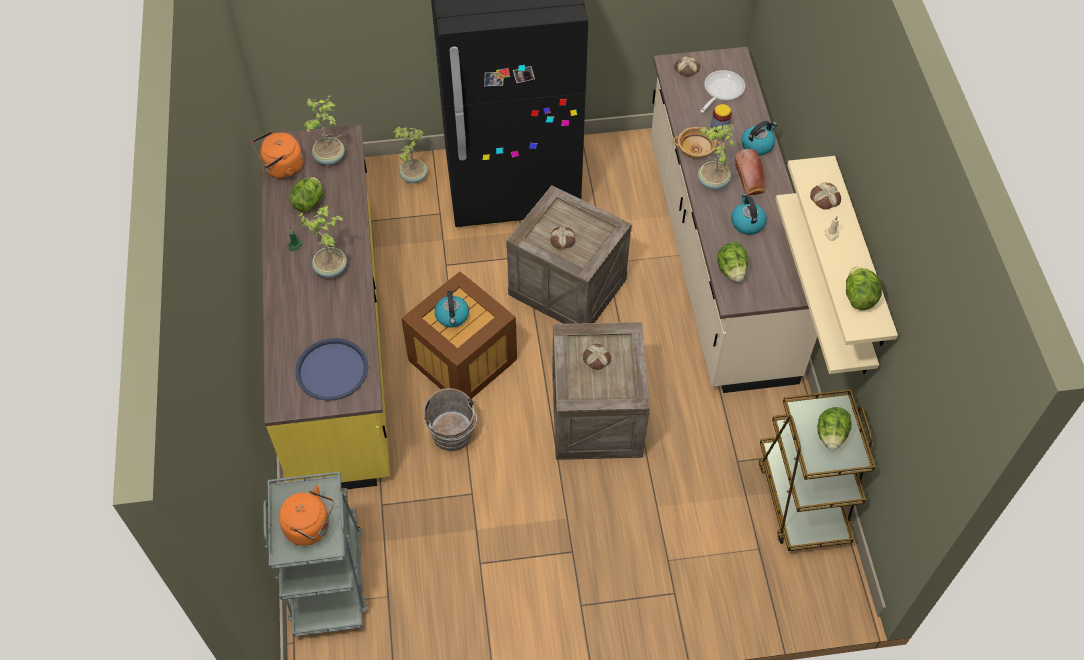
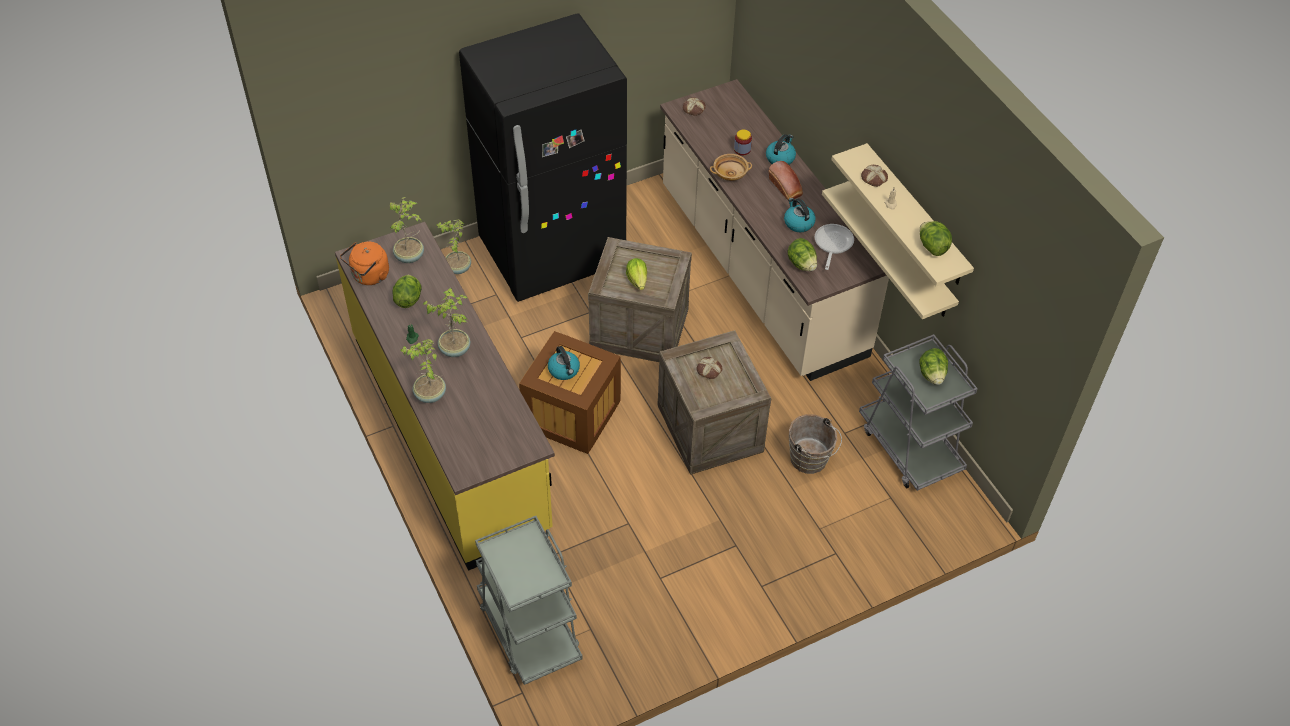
camera: 20 degrees left, 5 degrees down
orange kettle [279,485,334,546] -> none
blue tray [295,338,368,401] -> none
brown bucket [423,388,477,451] -> brown bucket moved to [789,414,842,474]
bread [551,227,576,249] -> lettuce [626,258,647,290]
potted plant [698,125,735,190] -> potted plant moved to [401,339,446,403]
frying pan [700,70,745,113] -> frying pan moved to [815,224,854,270]
brown cart [759,389,876,551] -> grey cart [859,334,978,491]

